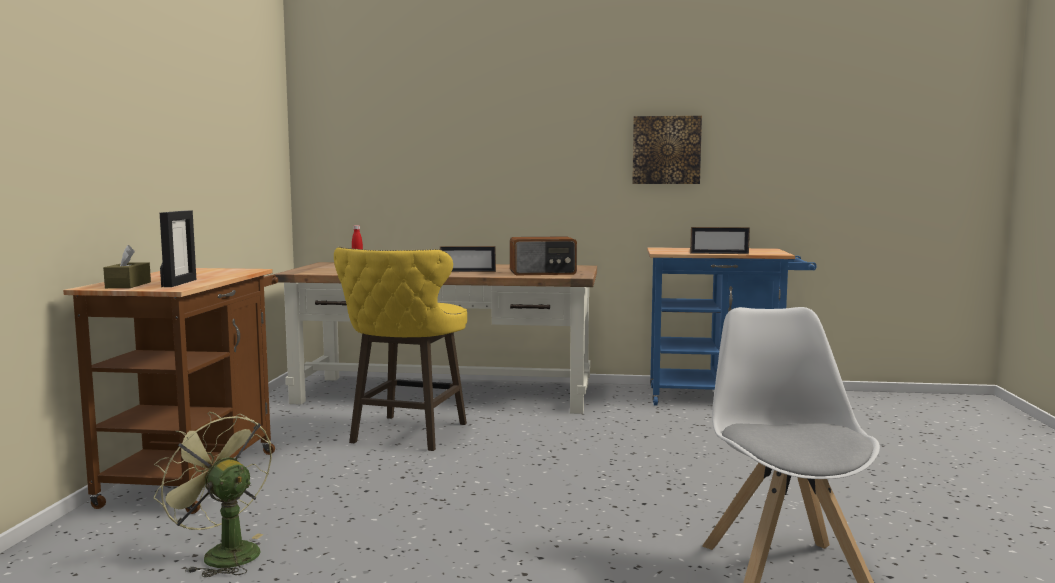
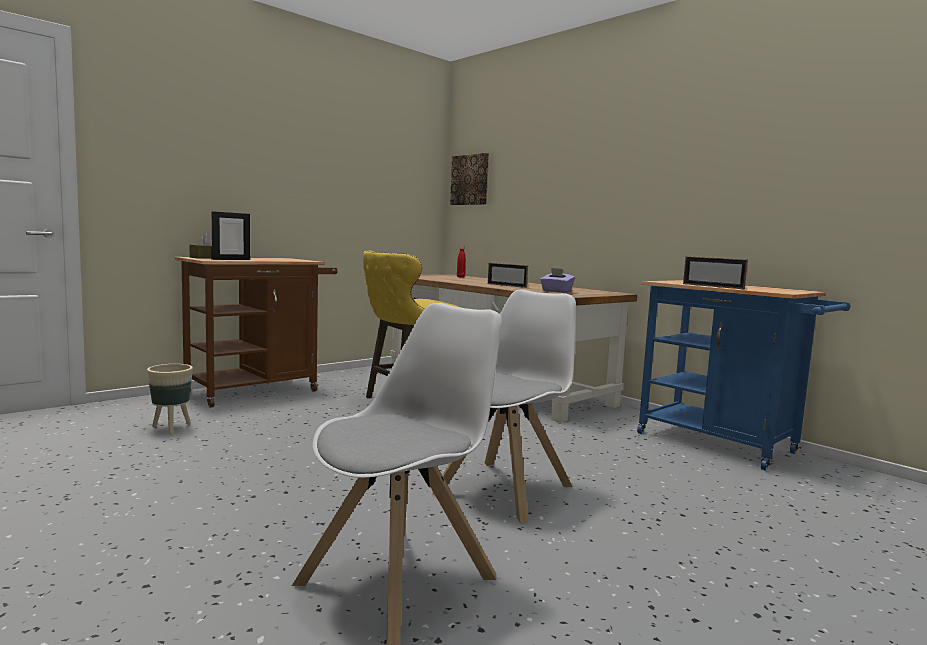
camera: 40 degrees right, 0 degrees up
green fan [154,412,272,577] -> beige planter [147,364,193,434]
radio [510,236,577,275] -> purple tissue box [540,268,575,293]
picture [632,116,702,184] -> picture moved to [450,153,489,205]
none -> chair [432,290,576,523]

